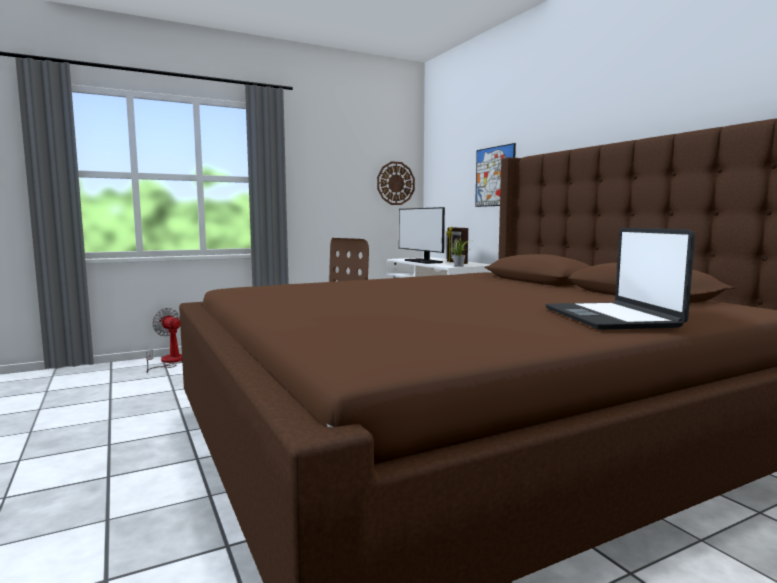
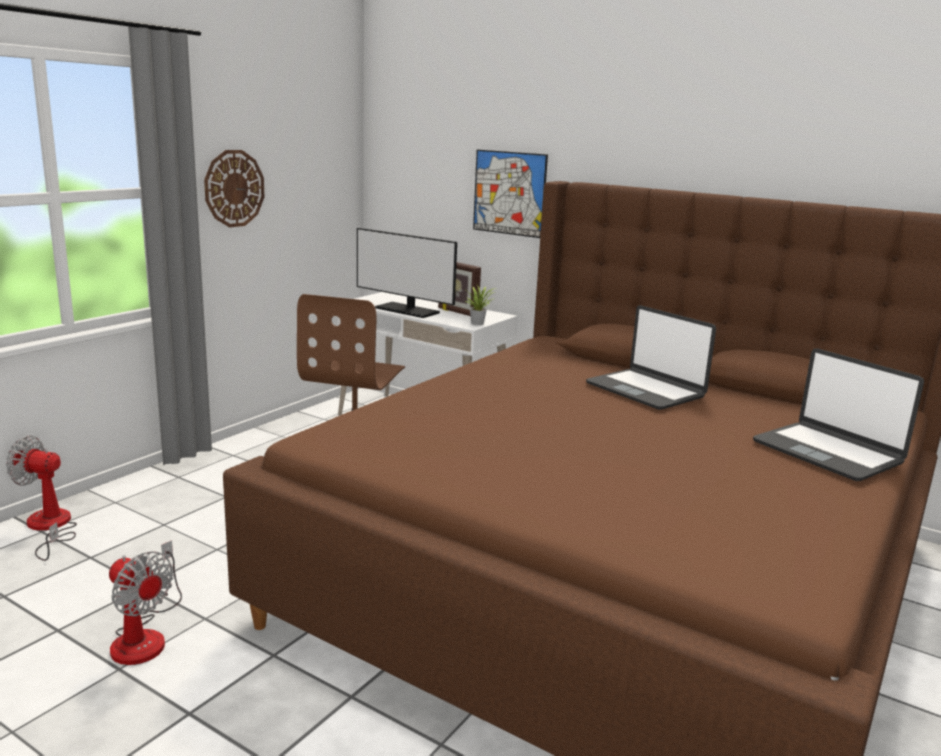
camera: 30 degrees left, 10 degrees up
wall clock [377,161,415,205] -> wall clock moved to [204,150,264,227]
none -> fan [109,540,182,665]
none -> laptop [586,305,716,410]

